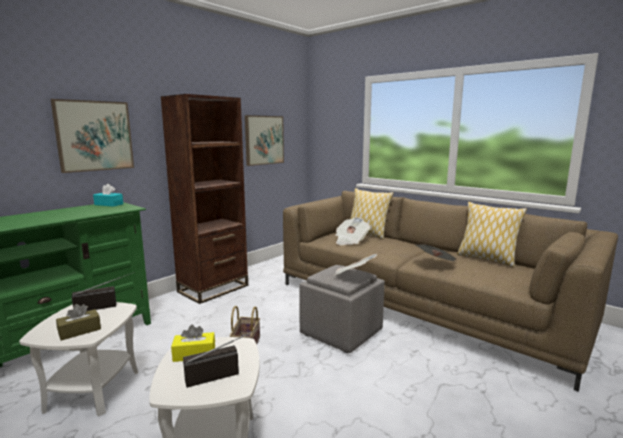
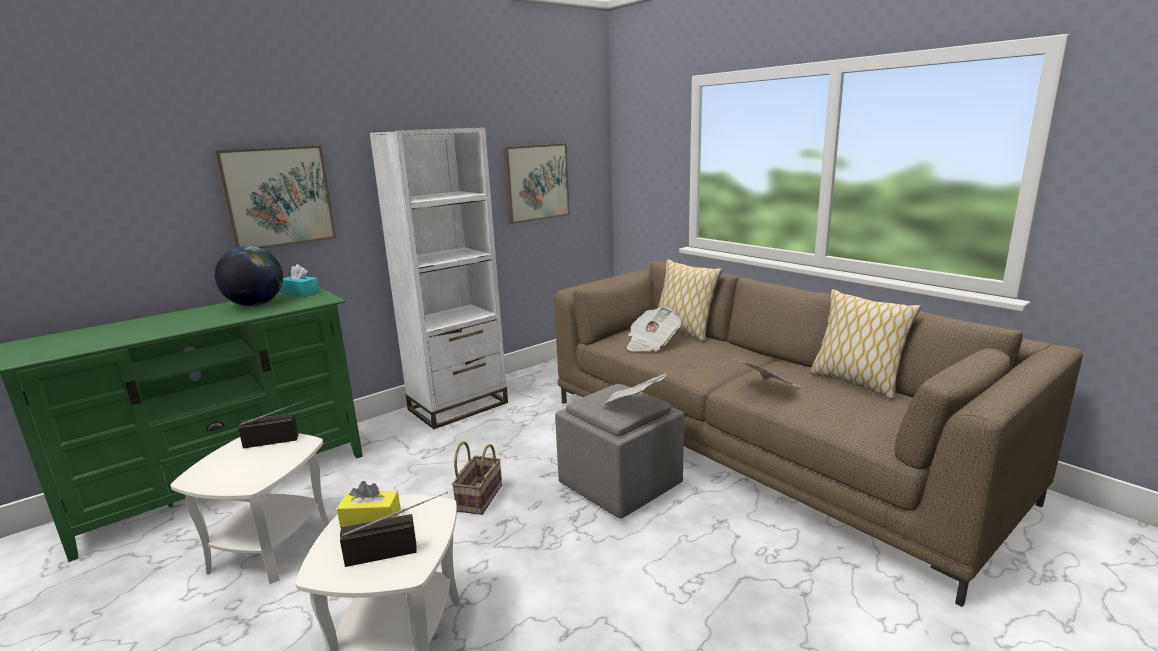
camera: 10 degrees right, 5 degrees up
brown tissue box [56,304,101,341] -> none
brown bookcase [161,94,248,304] -> white bookcase [369,127,508,429]
none -> globe [215,246,283,306]

